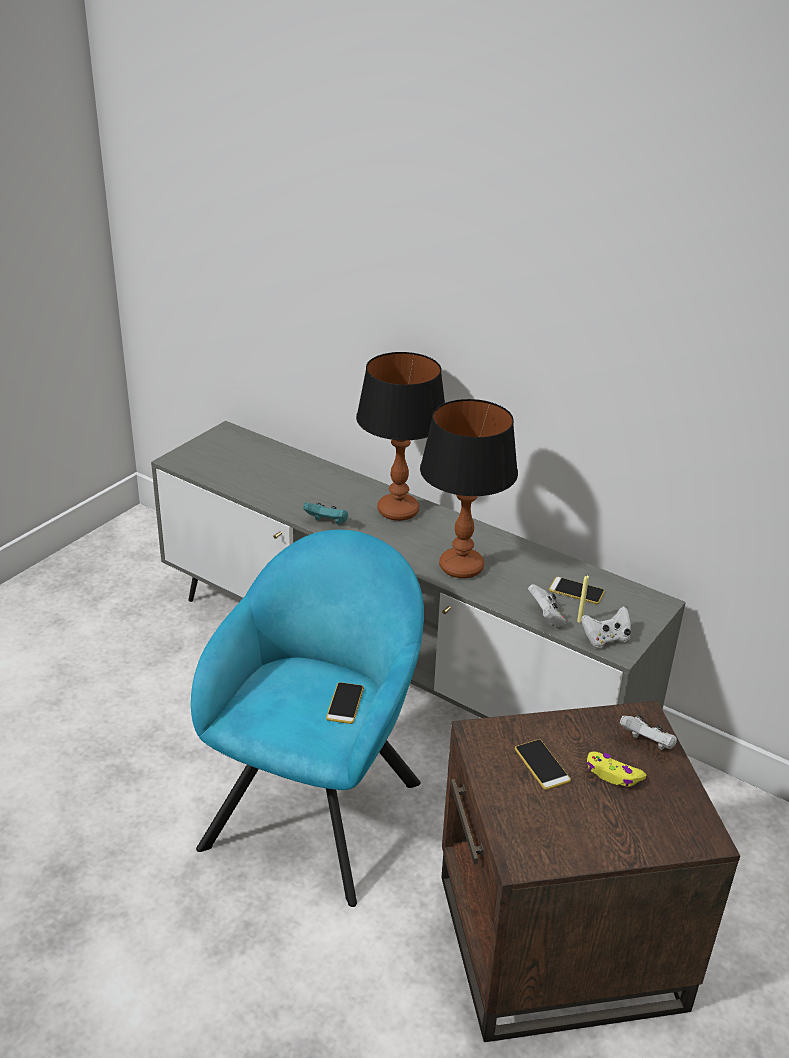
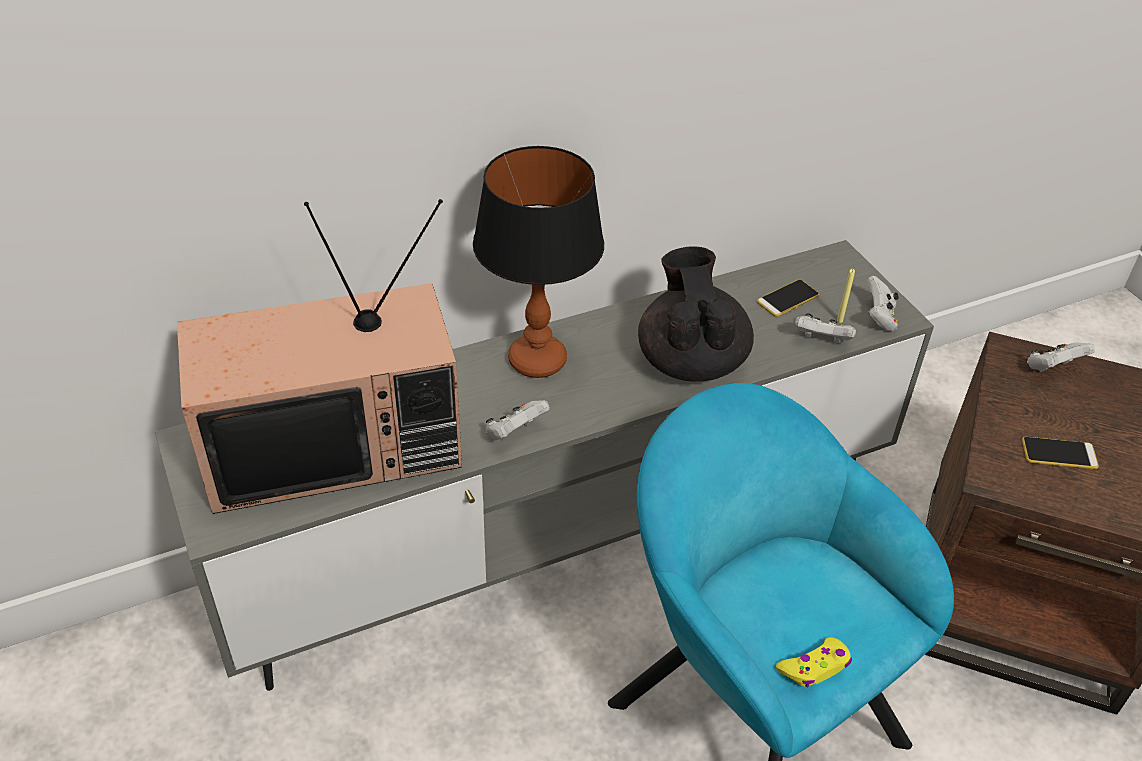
camera: 60 degrees left, 10 degrees up
turquoise game controller [303,503,348,525] -> white game controller [486,400,550,441]
phone [326,682,364,724] -> none
table lamp [420,399,518,578] -> black teapot [638,246,754,381]
yellow game controller [587,751,647,787] -> yellow game controller moved to [776,637,852,687]
none -> television [177,199,462,514]

